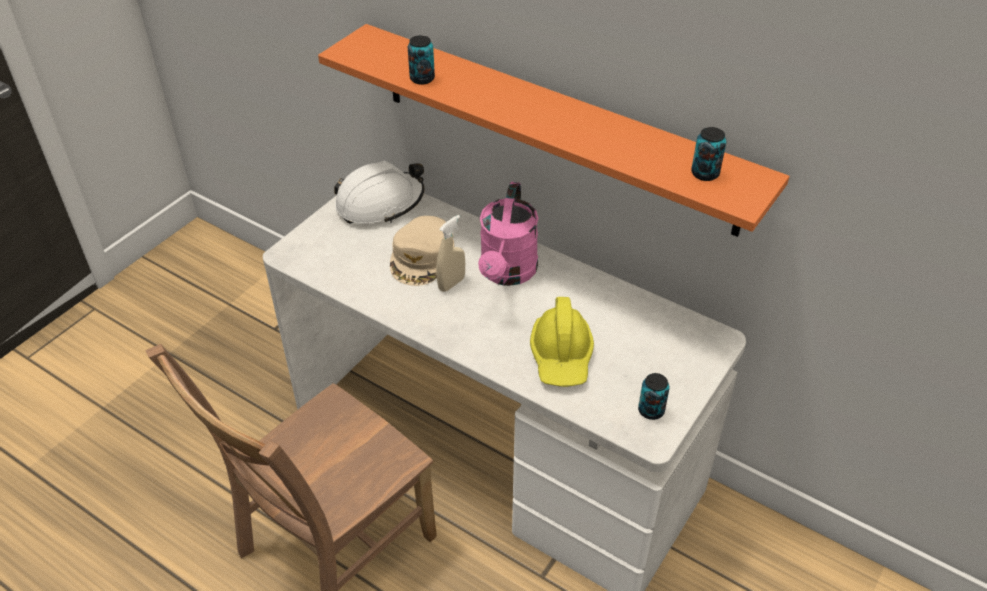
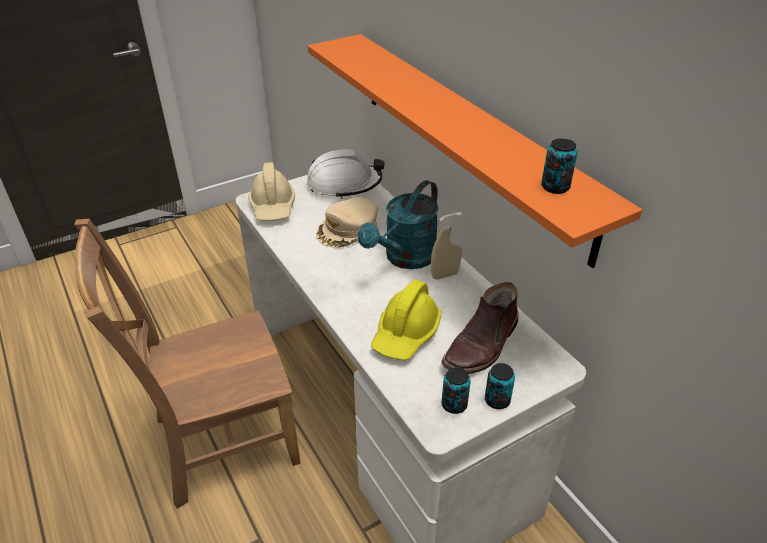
camera: 25 degrees right, 5 degrees down
can [408,35,435,85] -> can moved to [485,363,515,409]
beige spray bottle [436,215,465,292] -> beige spray bottle moved to [431,212,462,279]
pink watering can [478,182,539,286] -> turquoise watering can [358,180,439,269]
none -> beige hard hat [249,162,295,221]
none -> brown boot [442,282,519,374]

